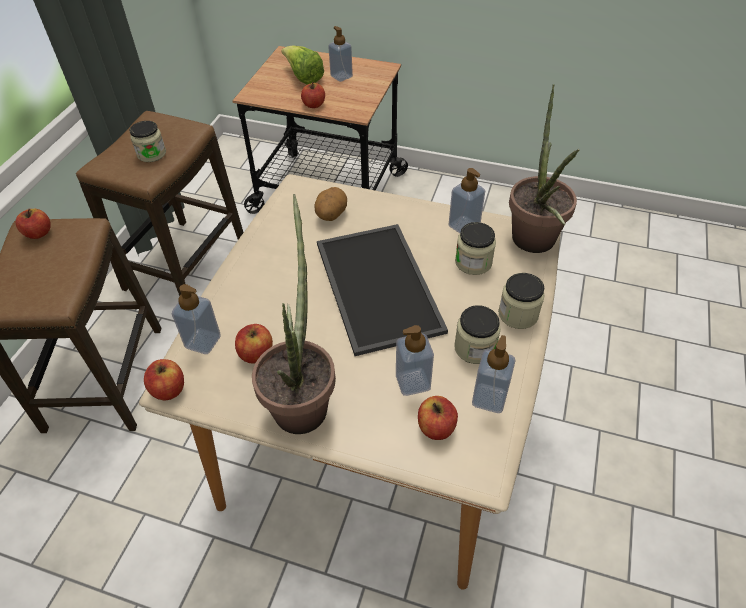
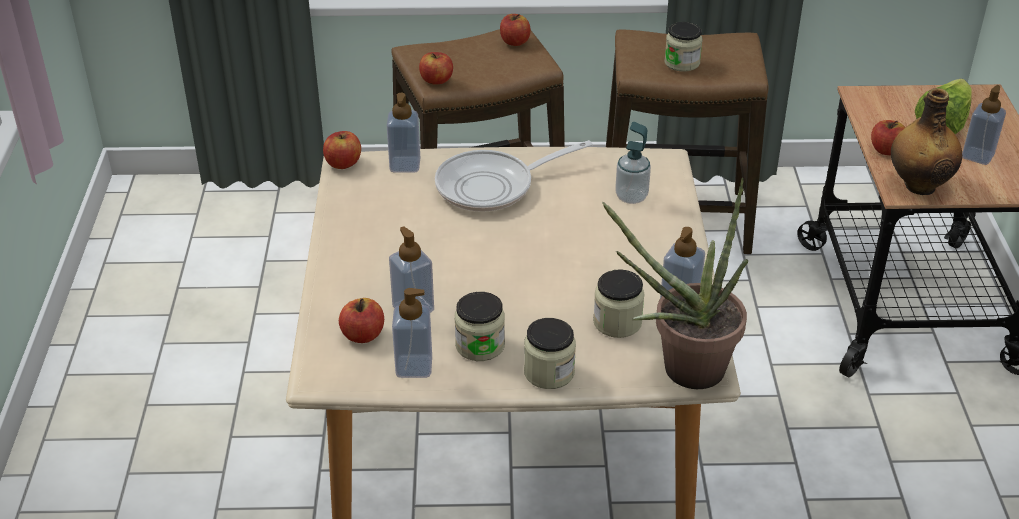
camera: 70 degrees right, 10 degrees down
apple [235,324,273,364] -> apple moved to [419,52,453,85]
potted plant [252,194,336,434] -> none
potato [315,187,347,221] -> soap dispenser [615,122,651,204]
tray [317,224,448,356] -> none
none -> frying pan [435,140,593,212]
none -> bottle [891,88,962,195]

